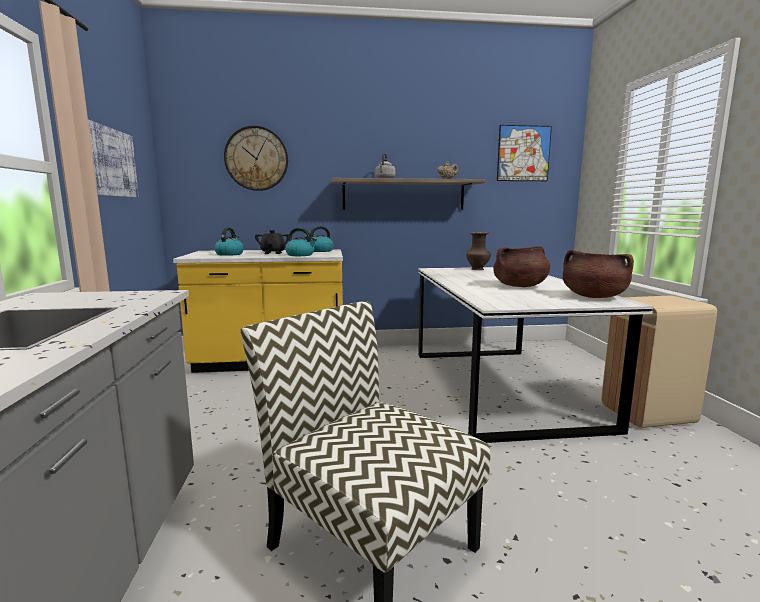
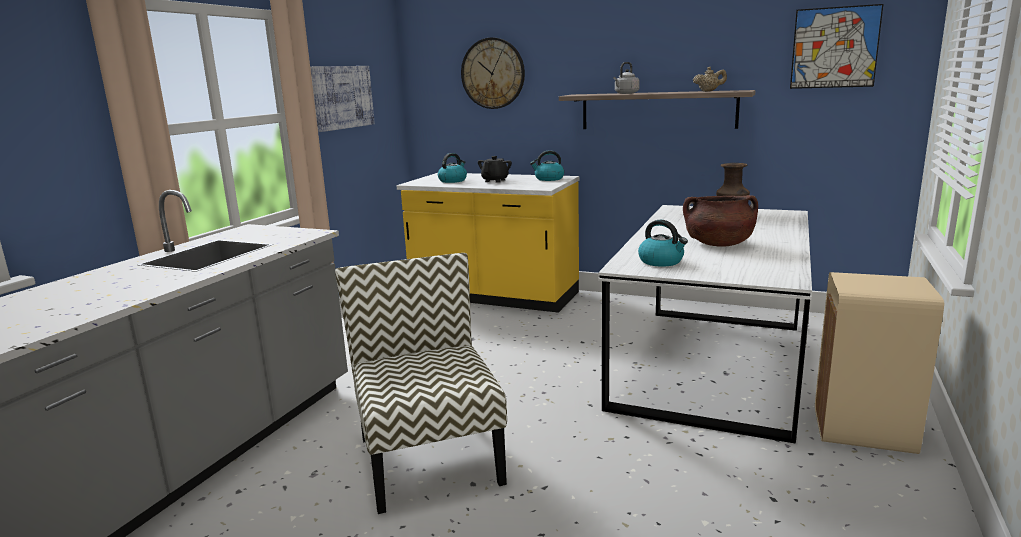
camera: 30 degrees right, 5 degrees up
kettle [285,228,317,256] -> kettle moved to [638,220,688,267]
brown cooking pot [563,250,634,298] -> none

